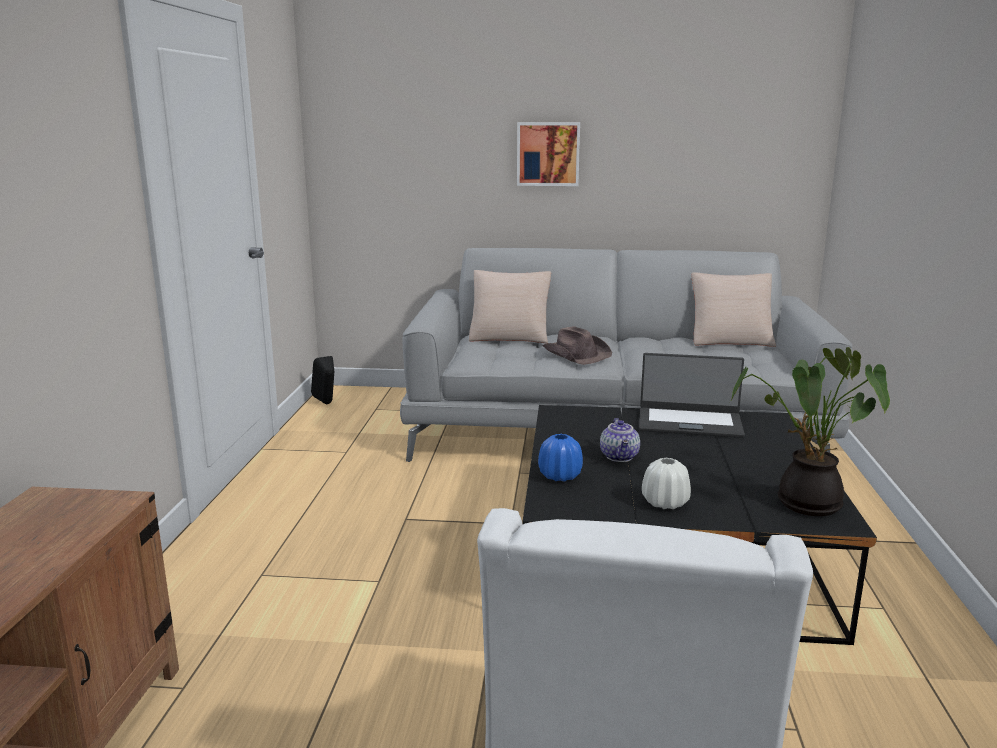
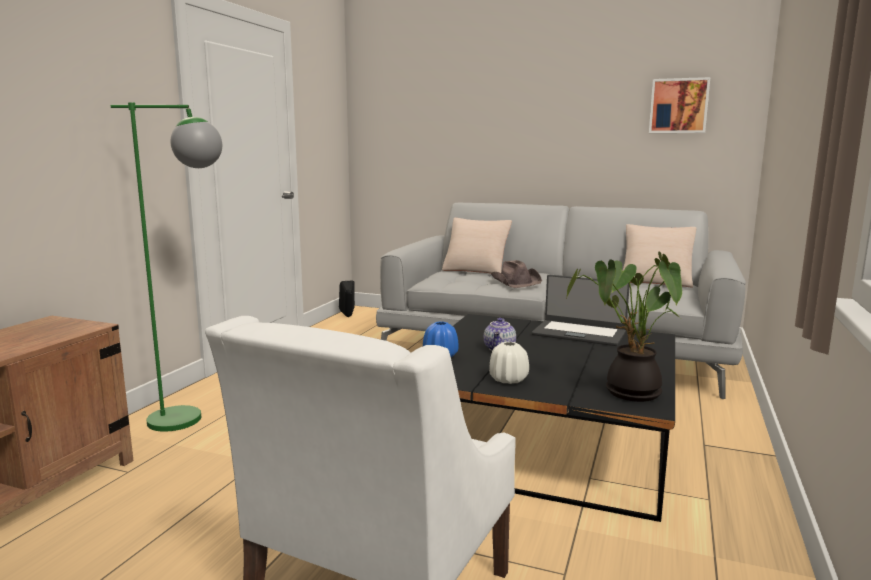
camera: 15 degrees right, 5 degrees down
picture [517,122,580,186] -> picture moved to [649,77,710,133]
none -> green floor lamp [111,102,222,432]

